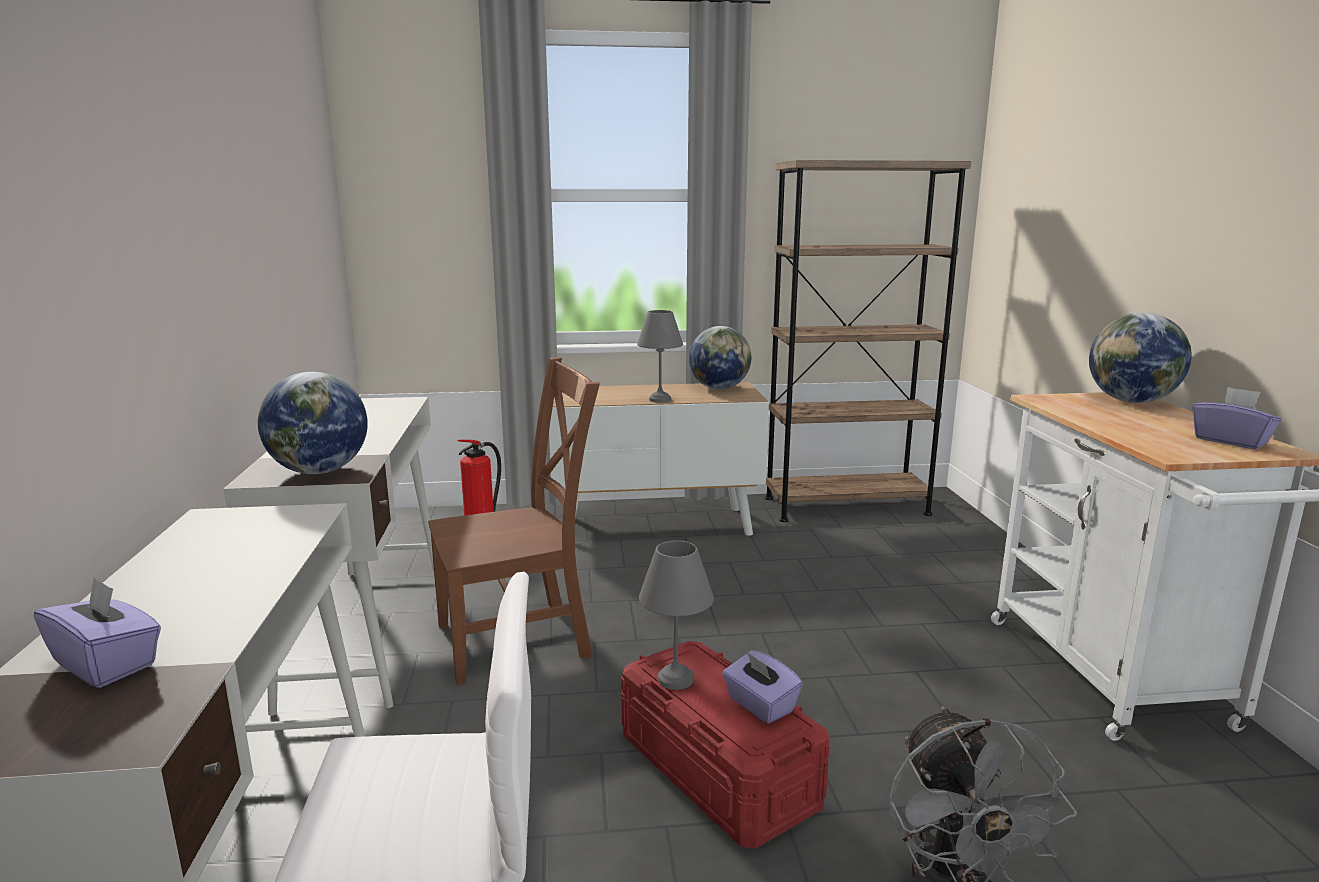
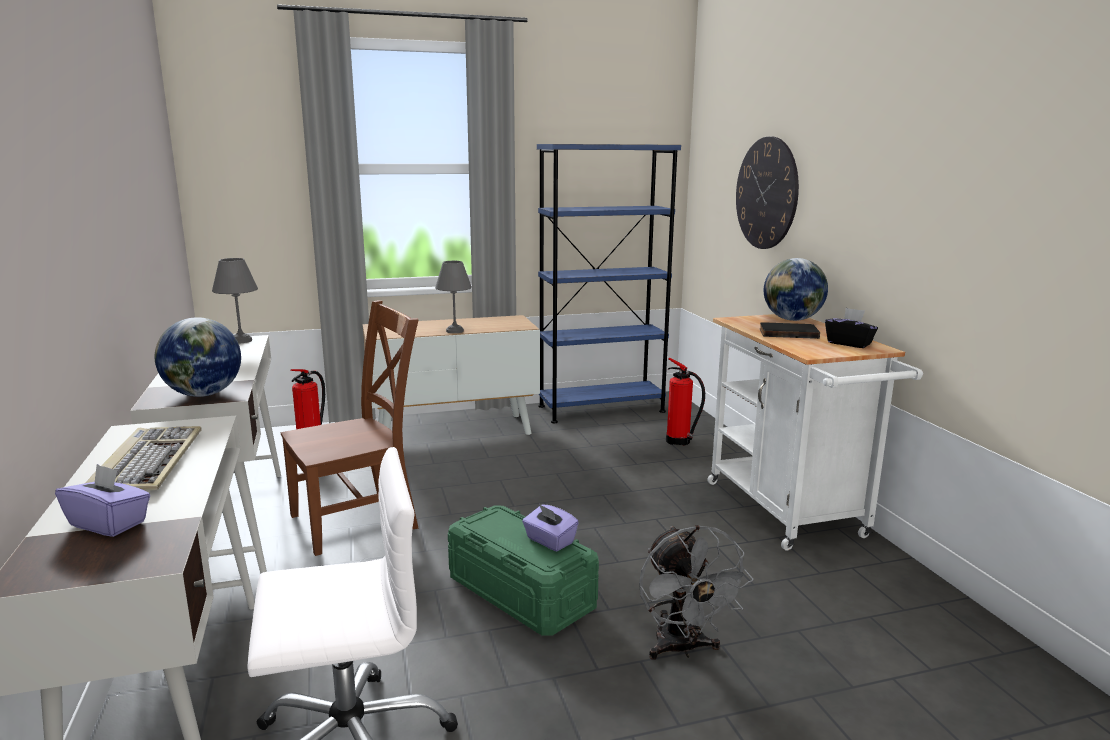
camera: 10 degrees left, 0 degrees up
red storage box [621,641,830,848] -> green storage box [448,506,599,636]
grey table lamp [639,540,714,690] -> grey table lamp moved to [212,258,258,344]
globe [689,326,751,389] -> none
brown bookcase [765,160,971,522] -> blue bookcase [537,144,681,423]
purple tissue box [1192,387,1281,449] -> black tissue box [825,308,878,348]
none -> keyboard [85,426,202,491]
none -> fire extinguisher [666,358,705,446]
none -> wall clock [736,136,799,249]
none -> black book [760,322,820,339]

